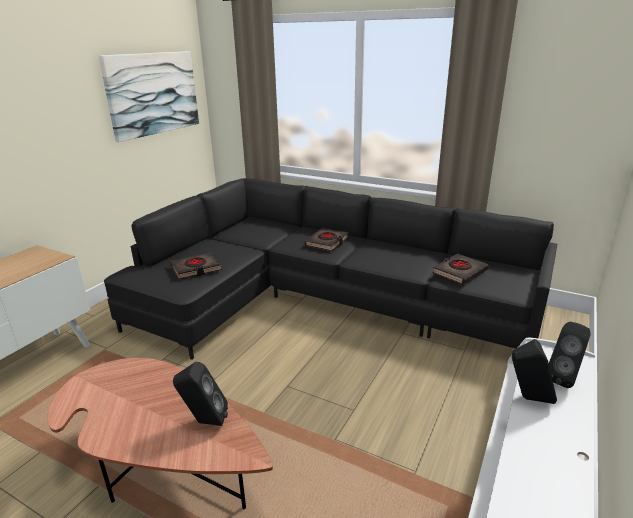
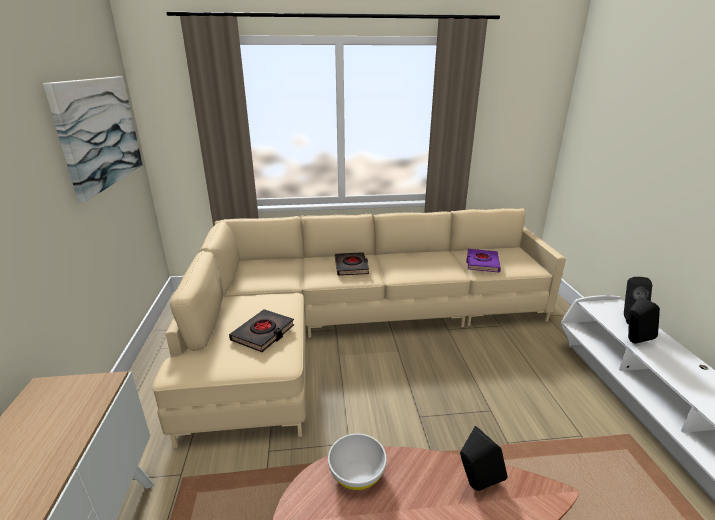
camera: 35 degrees left, 0 degrees up
black sofa [104,178,557,359] -> beige sofa [152,208,566,448]
black book [433,253,488,284] -> purple book [467,249,501,272]
none -> white bowl [328,434,387,490]

